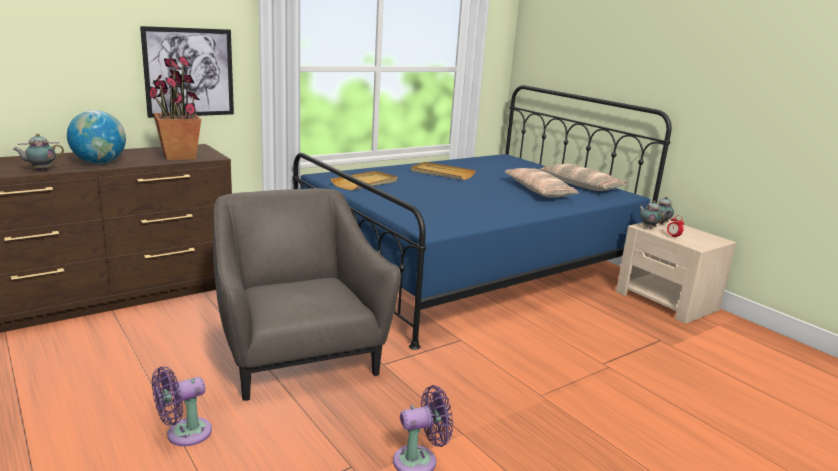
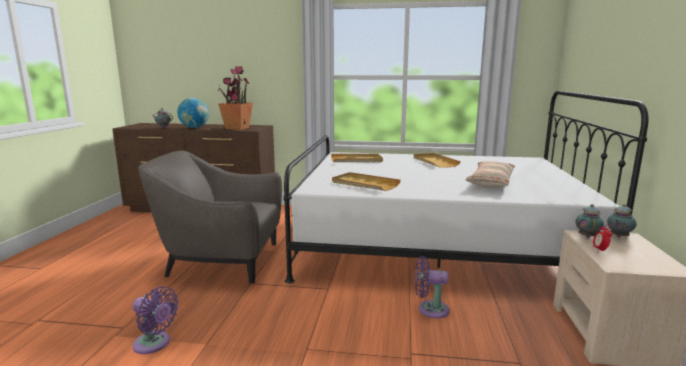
camera: 45 degrees right, 5 degrees down
picture [140,26,234,118] -> none
purple fan [152,367,212,446] -> purple fan moved to [415,256,450,318]
grey armchair [213,188,401,401] -> grey armchair turned 105 degrees counterclockwise [138,150,282,284]
blue bed [292,85,672,350] -> white bed [283,91,649,283]
pillow [540,164,626,191] -> none
none -> beige tray [332,172,401,191]

